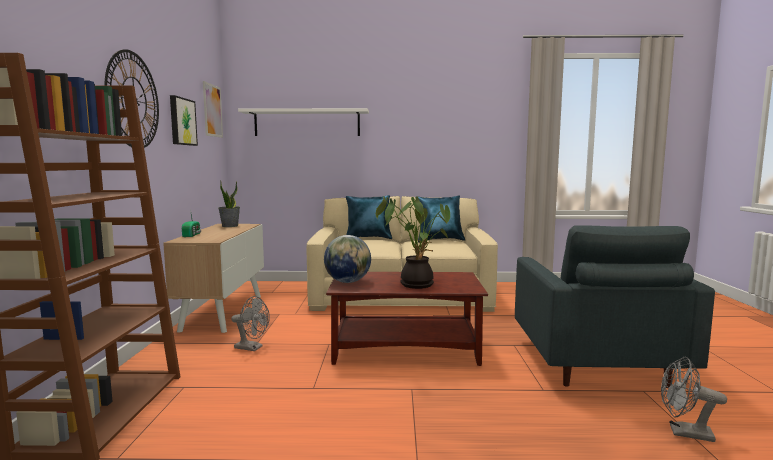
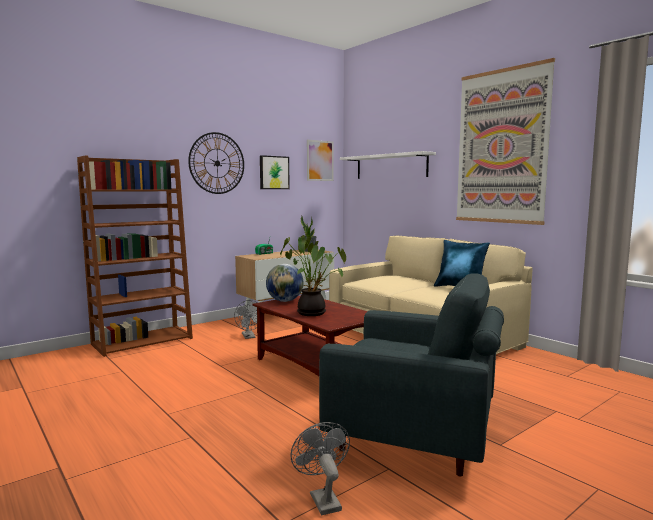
camera: 50 degrees right, 0 degrees up
blue pillow [346,195,392,239] -> none
grey armchair [515,225,715,388] -> grey armchair turned 120 degrees counterclockwise [319,273,504,477]
none -> picture [456,58,555,225]

